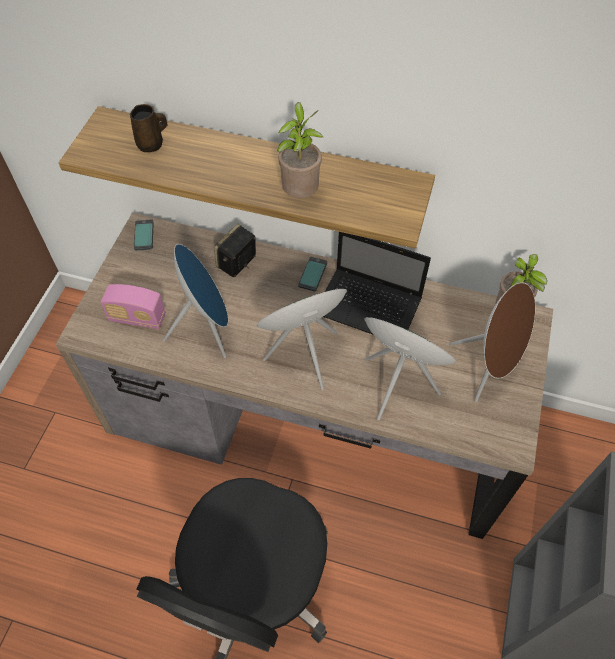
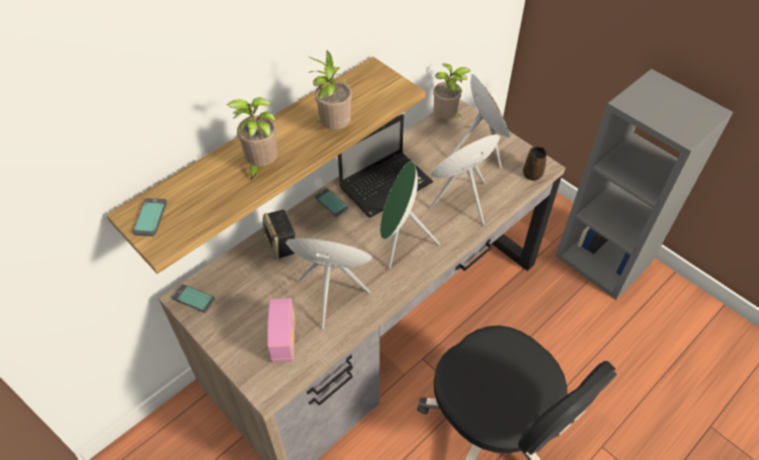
camera: 60 degrees left, 5 degrees down
radio [100,284,166,330] -> radio turned 45 degrees counterclockwise [267,298,295,363]
brown mug [130,104,167,152] -> brown mug moved to [523,146,547,181]
none -> phone [133,198,167,236]
none -> potted plant [227,97,278,181]

